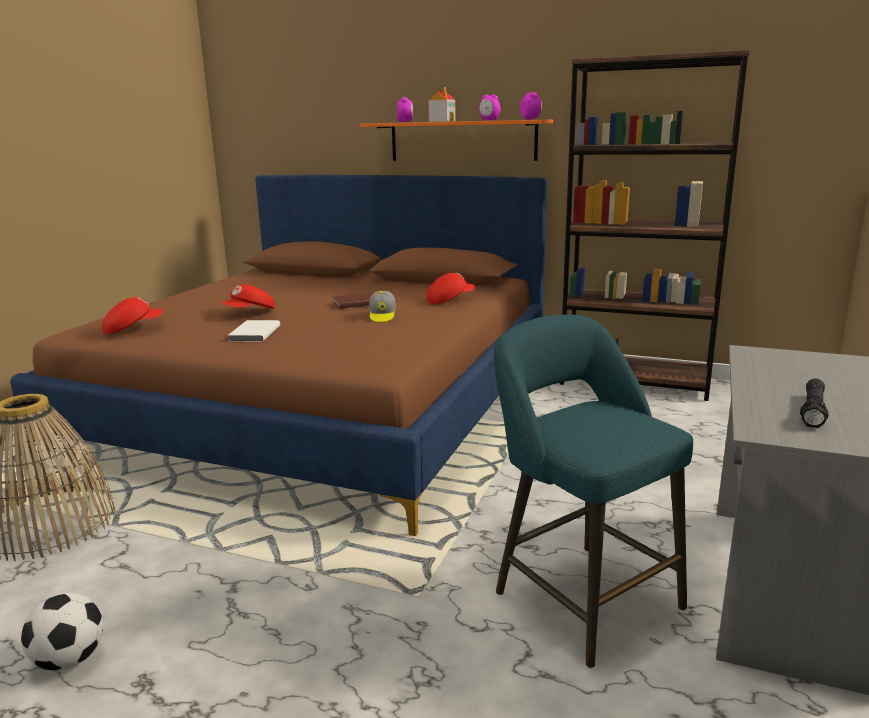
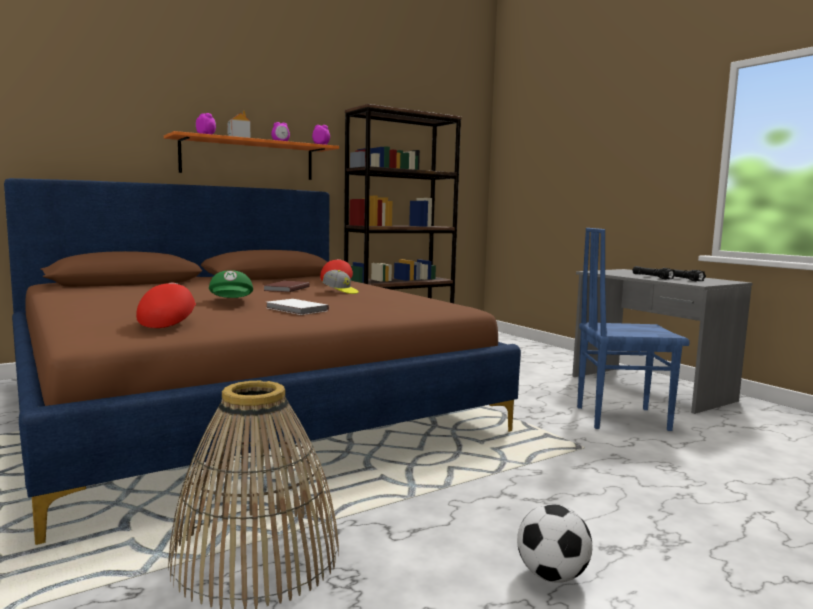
camera: 55 degrees left, 10 degrees down
red cap [221,284,275,309] -> green cap [209,270,253,298]
turquoise stool [494,315,693,668] -> blue chair [577,228,690,431]
none -> black flashlight [632,266,676,279]

